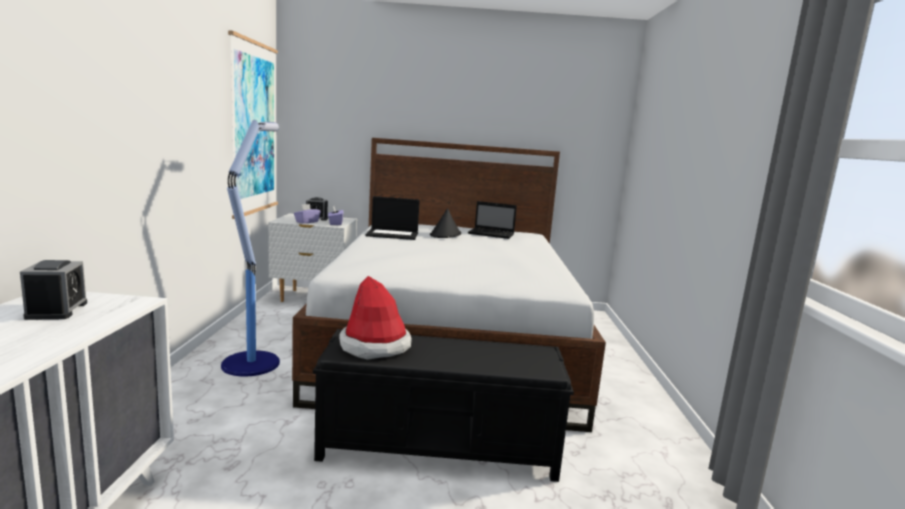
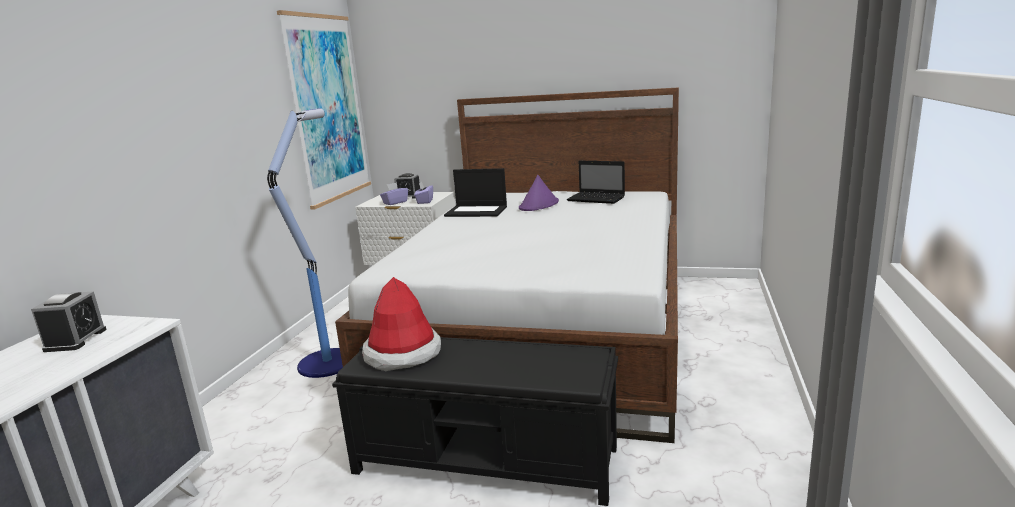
camera: 15 degrees right, 5 degrees up
black hat [430,208,461,238] -> purple hat [519,175,559,211]

